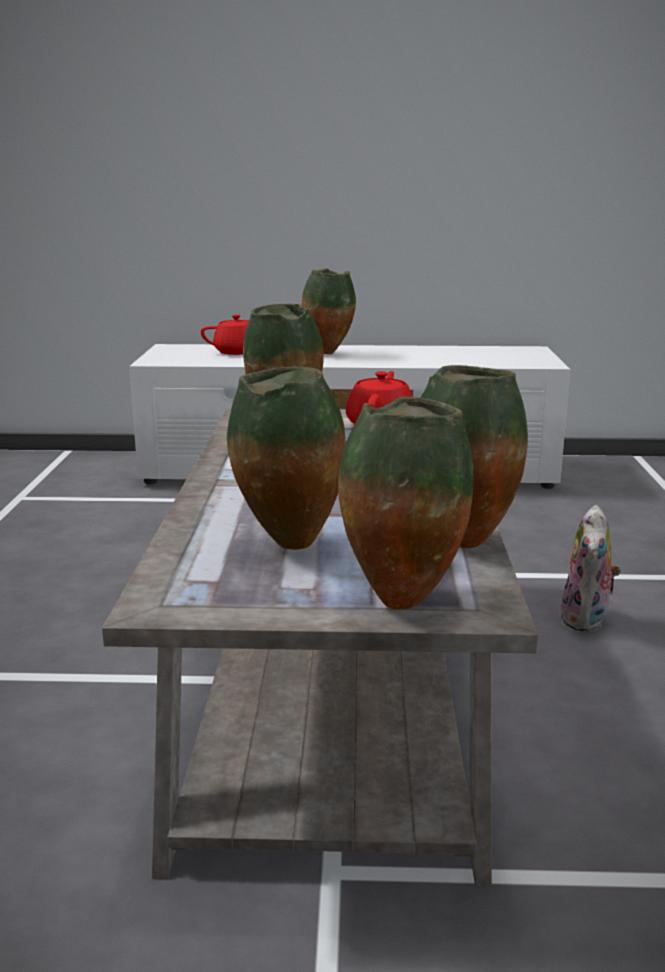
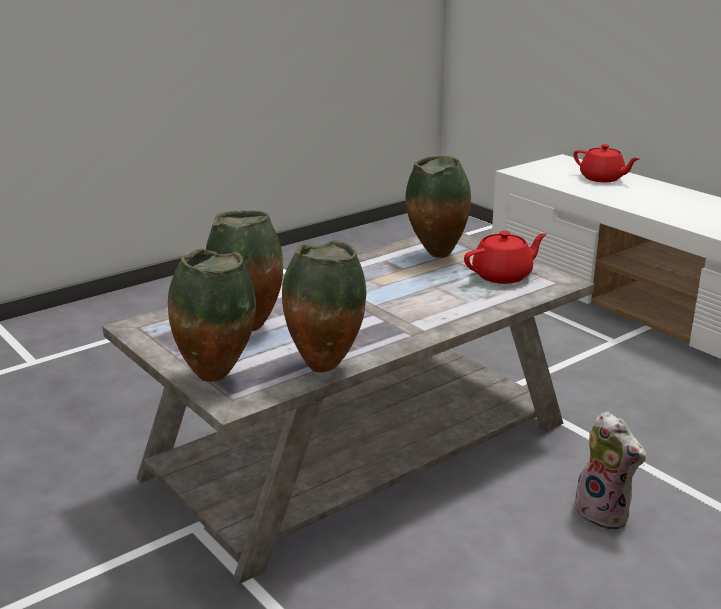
camera: 50 degrees right, 5 degrees up
vase [302,269,356,354] -> none
plush toy [560,505,622,632] -> plush toy turned 105 degrees counterclockwise [572,411,646,530]

